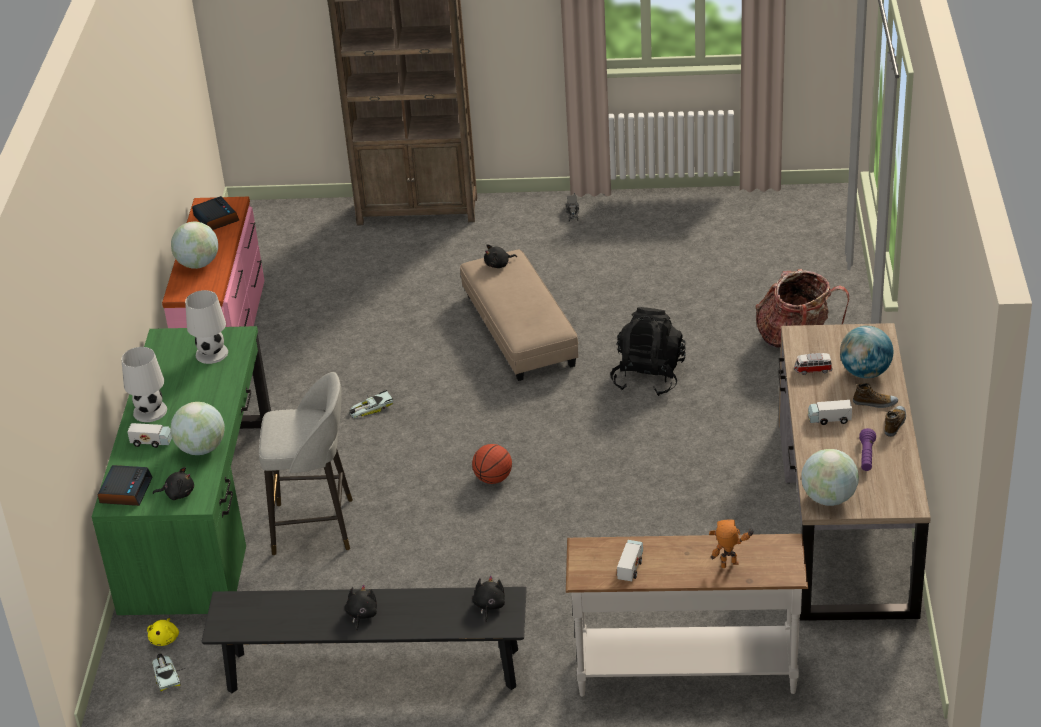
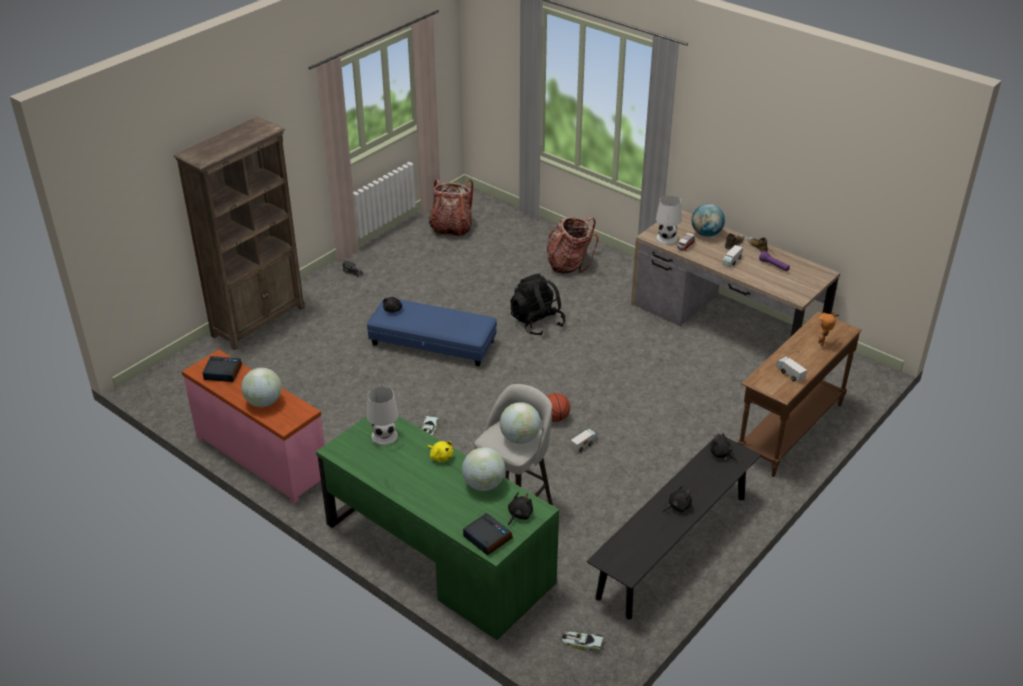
camera: 55 degrees left, 0 degrees up
white table lamp [121,347,167,422] -> white table lamp moved to [656,195,682,245]
toy truck [127,423,172,448] -> toy truck moved to [570,429,597,452]
yellow plush toy [147,618,179,646] -> yellow plush toy moved to [427,441,453,462]
black plush toy [345,585,377,632] -> black plush toy turned 105 degrees clockwise [663,486,692,513]
beige ottoman [460,250,578,381] -> blue ottoman [367,297,497,366]
white console table [566,534,808,696] -> brown console table [737,312,862,477]
globe [801,449,859,506] -> globe moved to [500,402,541,444]
none -> backpack [429,179,473,237]

